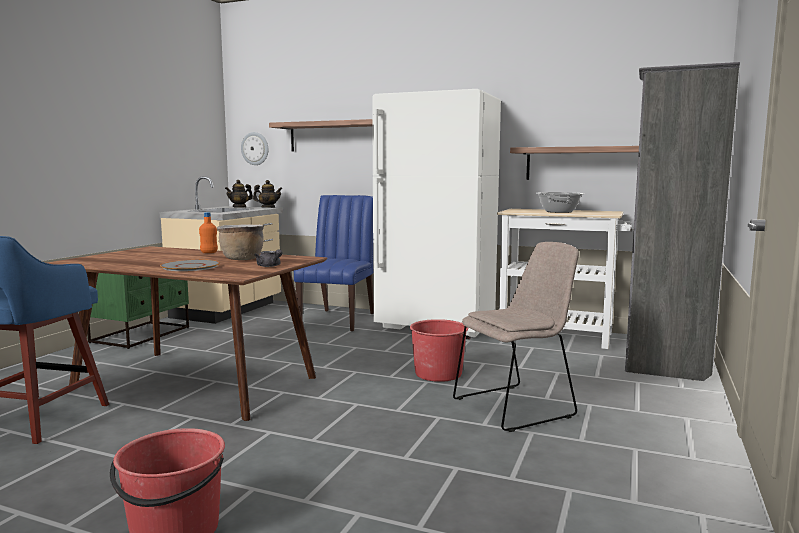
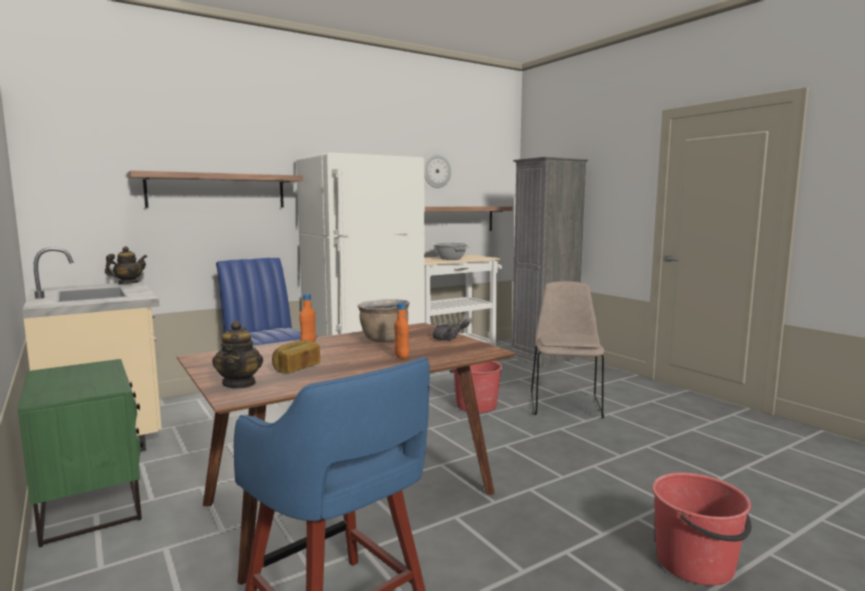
camera: 55 degrees left, 0 degrees up
grey plate [160,260,220,271] -> orange bottle [394,303,409,359]
teapot [225,180,253,208] -> teapot moved to [212,321,263,388]
wall clock [241,132,268,165] -> wall clock moved to [424,155,451,188]
none -> bread [272,340,320,374]

